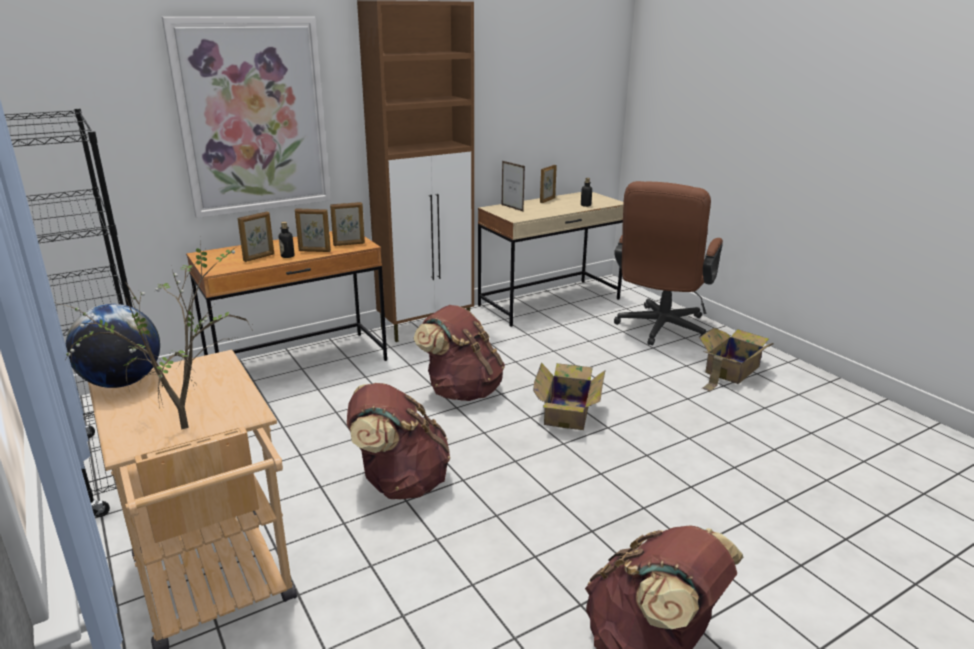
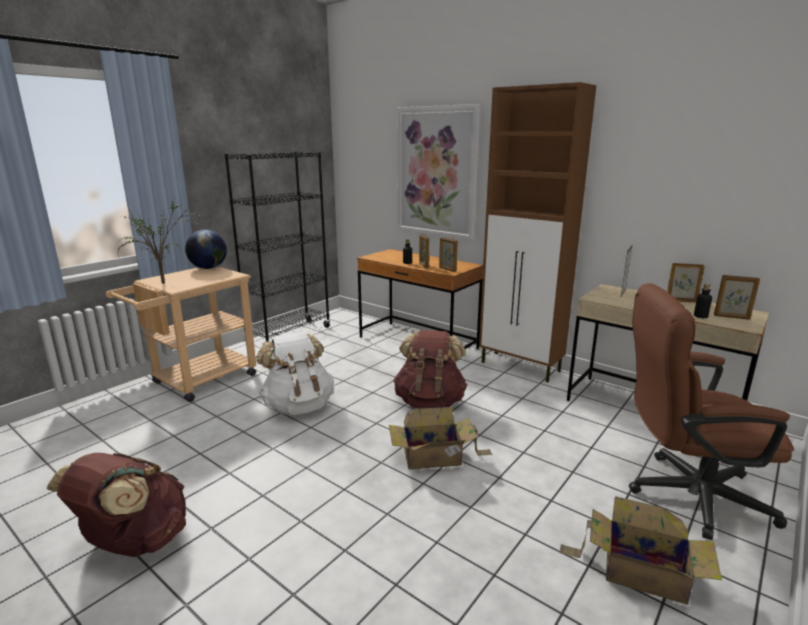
camera: 70 degrees right, 5 degrees down
picture frame [238,211,274,262] -> picture frame moved to [714,275,760,320]
brown backpack [347,383,450,499] -> white backpack [256,332,335,415]

